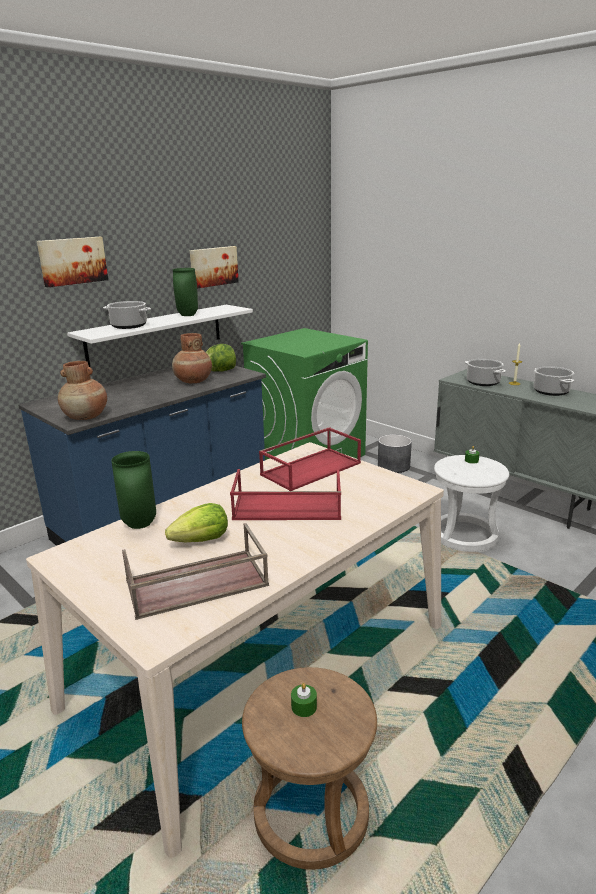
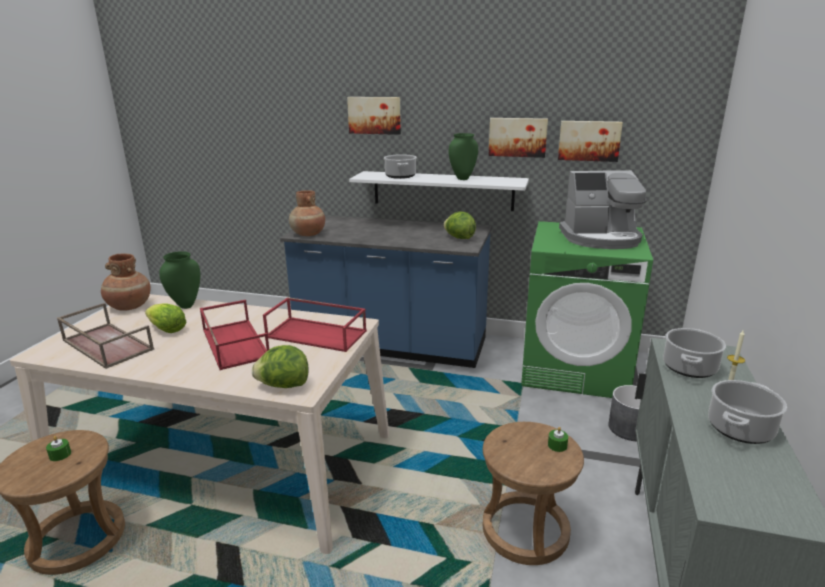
camera: 60 degrees right, 0 degrees up
brown vase [172,333,212,383] -> brown vase moved to [101,254,151,311]
white stool [434,455,509,552] -> brown stool [483,422,584,565]
none -> lettuce [252,345,308,388]
none -> picture [558,121,623,162]
none -> coffee machine [559,170,647,249]

